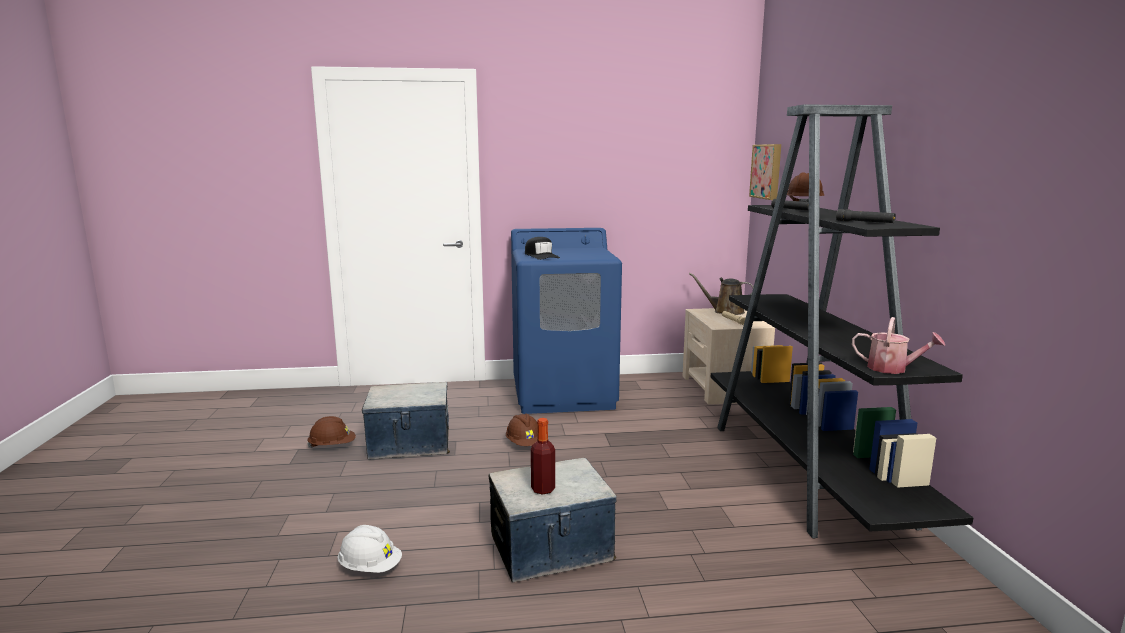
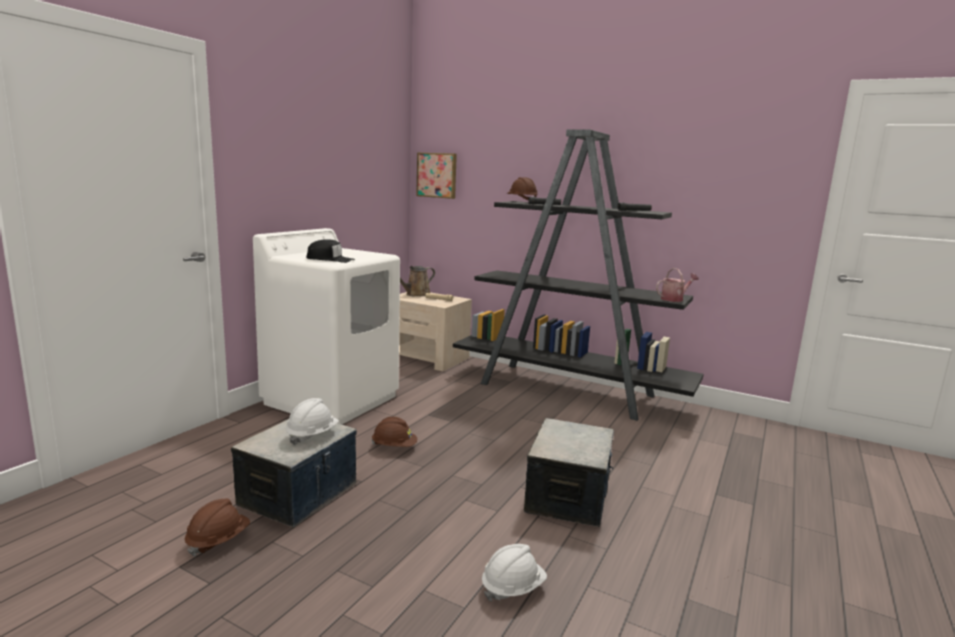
camera: 55 degrees left, 0 degrees up
blue washing machine [511,228,622,414] -> white washing machine [253,228,400,424]
bottle [531,418,555,494] -> none
none -> white hard hat [286,398,339,445]

